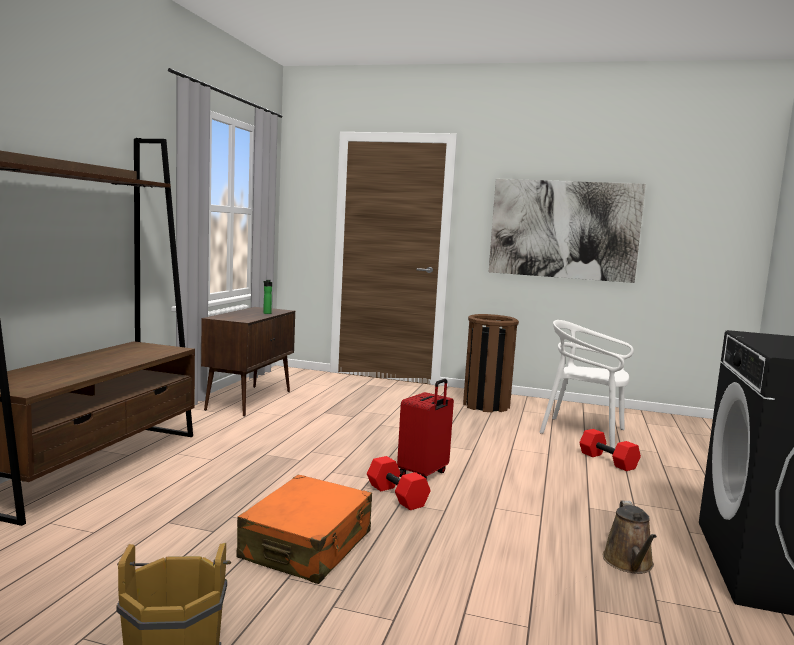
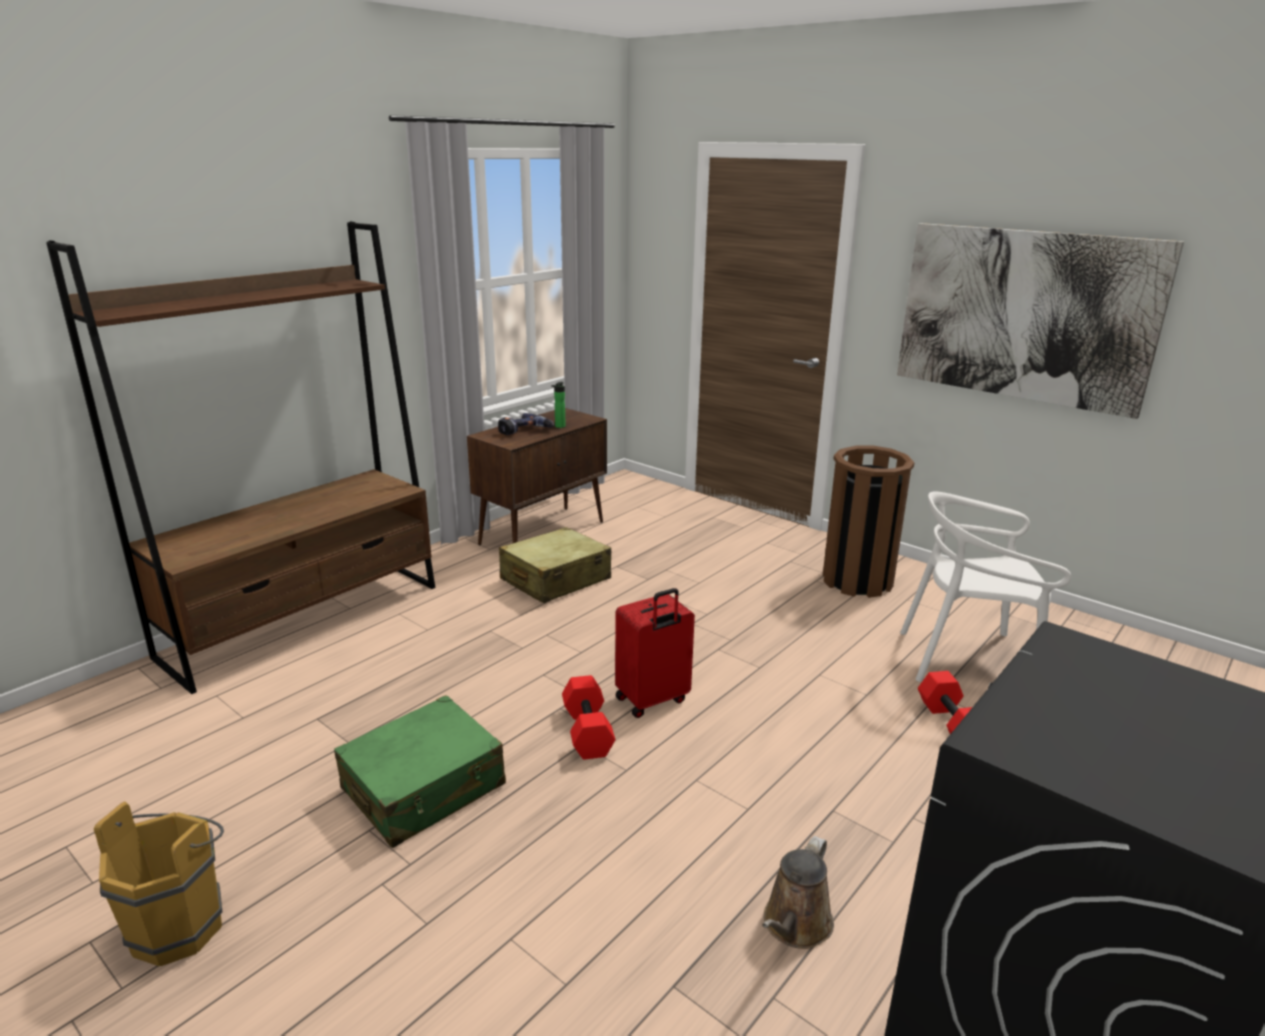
camera: 25 degrees right, 15 degrees up
orange suitcase [236,475,372,584] -> green suitcase [334,695,506,848]
white chair [540,320,634,448] -> white chair turned 45 degrees counterclockwise [900,491,1071,682]
none -> power drill [498,413,554,435]
none -> beige suitcase [499,527,611,603]

